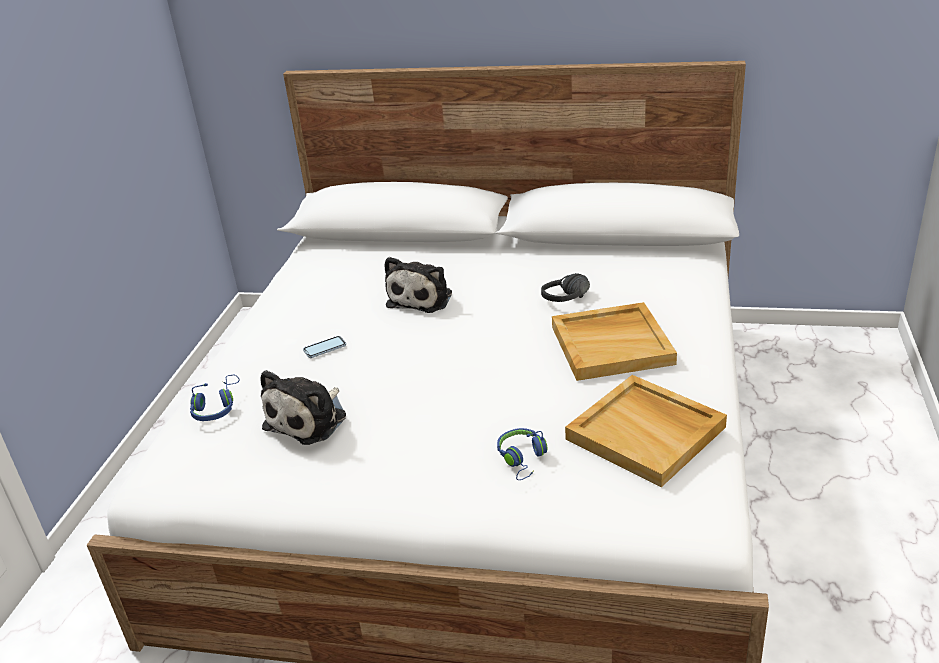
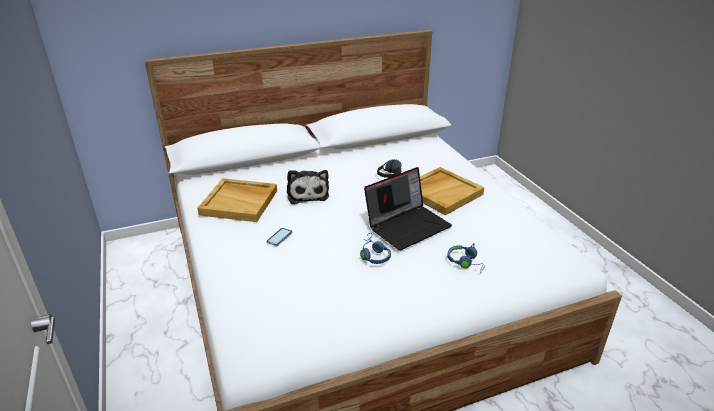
camera: 35 degrees left, 0 degrees up
blue headphones [190,375,239,421] -> blue headphones moved to [360,233,391,264]
plush toy [261,370,346,445] -> none
beige tray [565,375,727,487] -> beige tray moved to [197,178,277,222]
none -> laptop [364,167,452,250]

